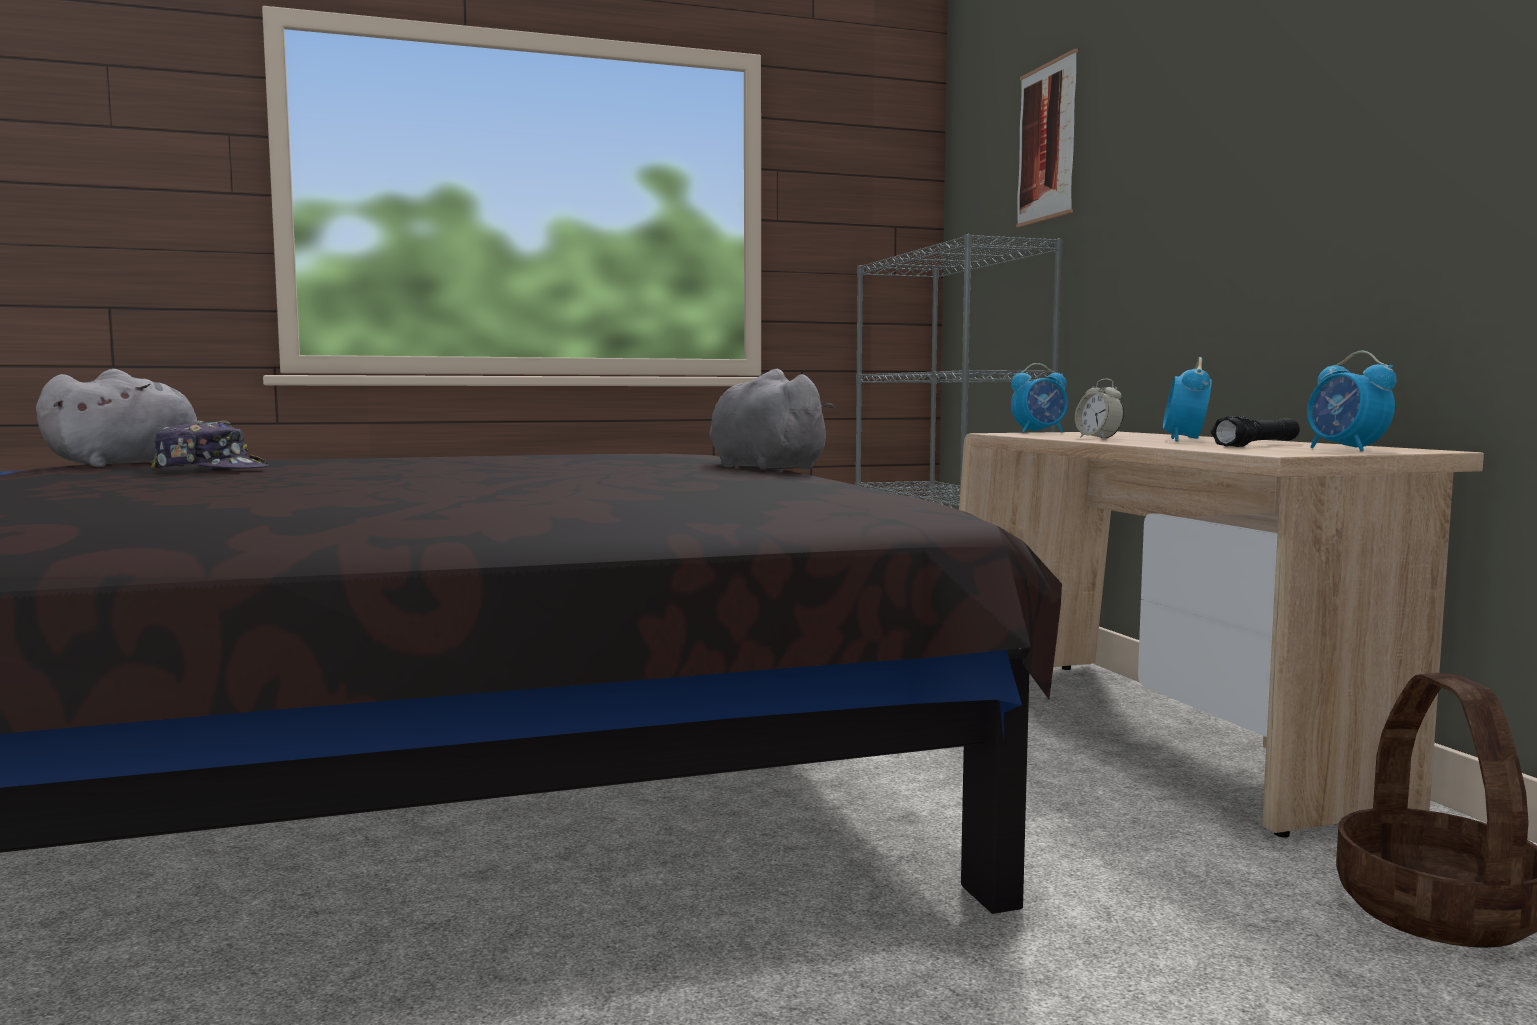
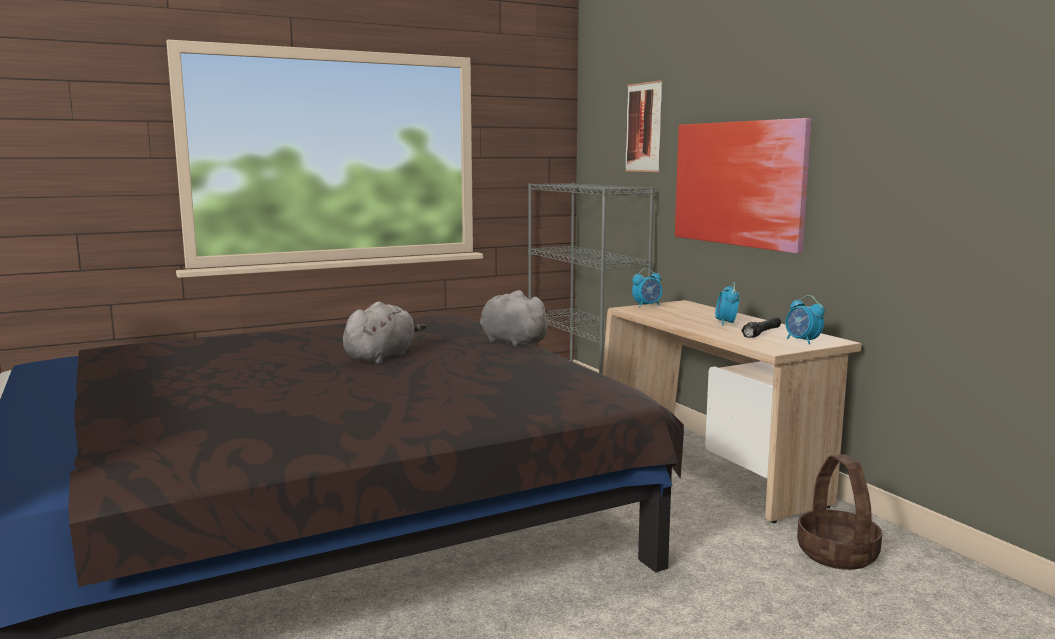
camera: 10 degrees left, 5 degrees up
grey plush toy [36,369,231,467] -> grey plush toy moved to [343,302,426,364]
cap [150,420,268,471] -> none
alarm clock [1075,379,1124,439] -> none
none -> picture [675,118,812,253]

